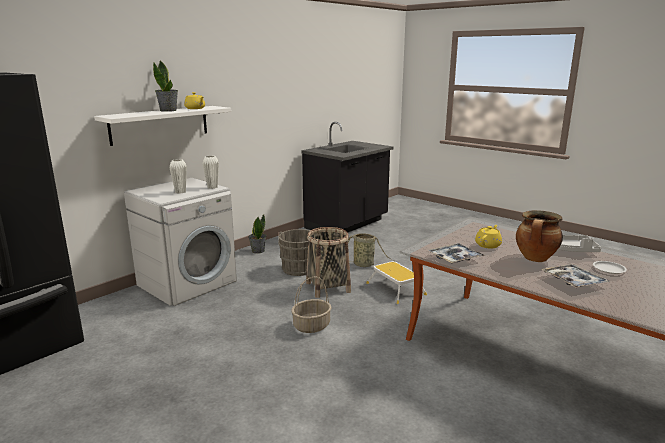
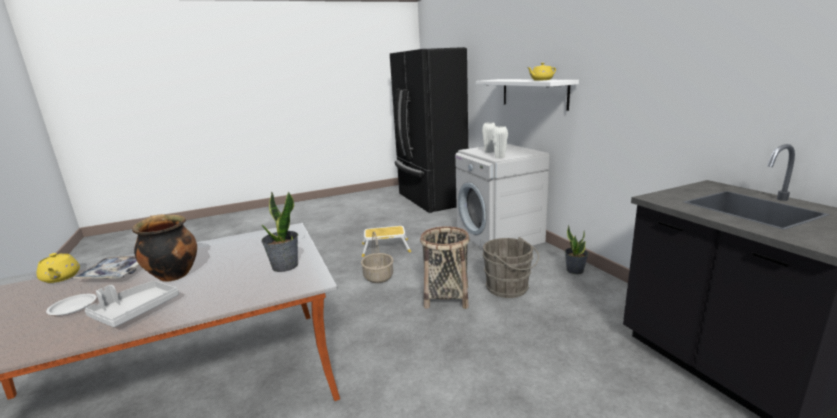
camera: 115 degrees right, 0 degrees up
potted plant [153,60,178,112] -> potted plant moved to [261,191,298,272]
basket [348,233,395,267] -> none
yellow step ladder [366,261,427,304] -> yellow step ladder moved to [362,226,411,257]
tray [428,243,484,264] -> none
yellow teapot [475,225,502,249] -> yellow teapot moved to [37,253,80,283]

